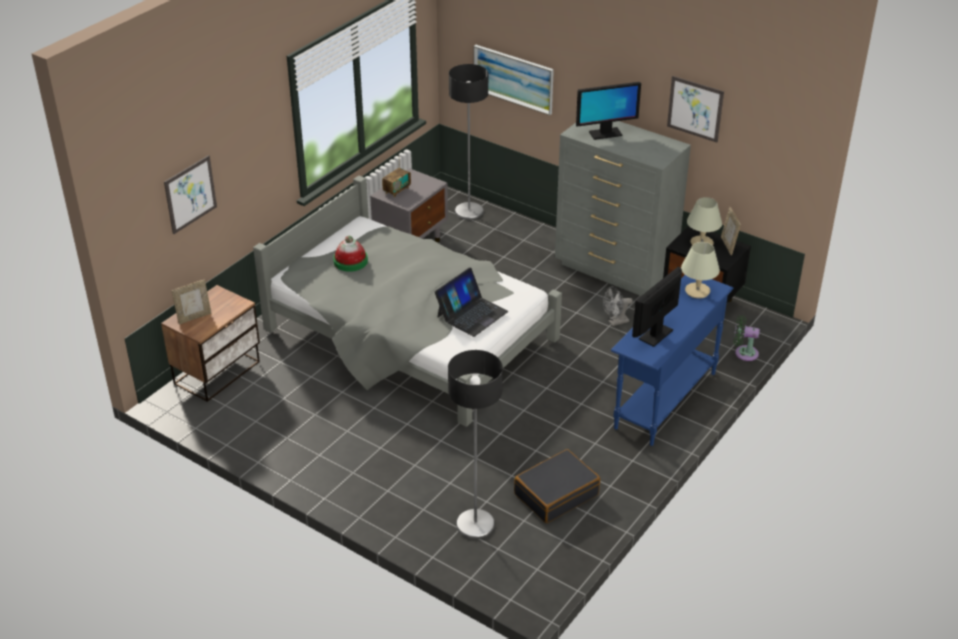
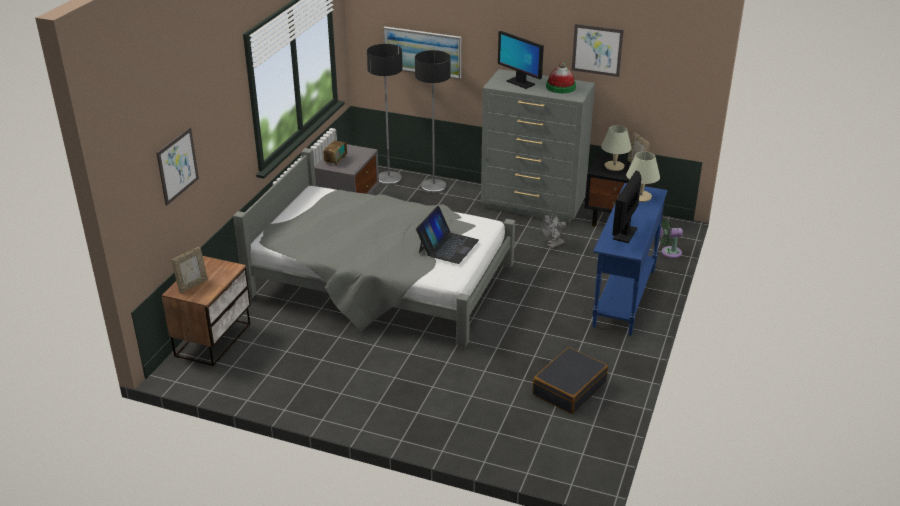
camera: 15 degrees left, 5 degrees down
hat [333,236,368,272] -> hat moved to [546,62,576,93]
floor lamp [448,350,503,539] -> floor lamp moved to [415,50,451,193]
monitor [576,82,641,140] -> monitor turned 75 degrees clockwise [498,31,544,89]

